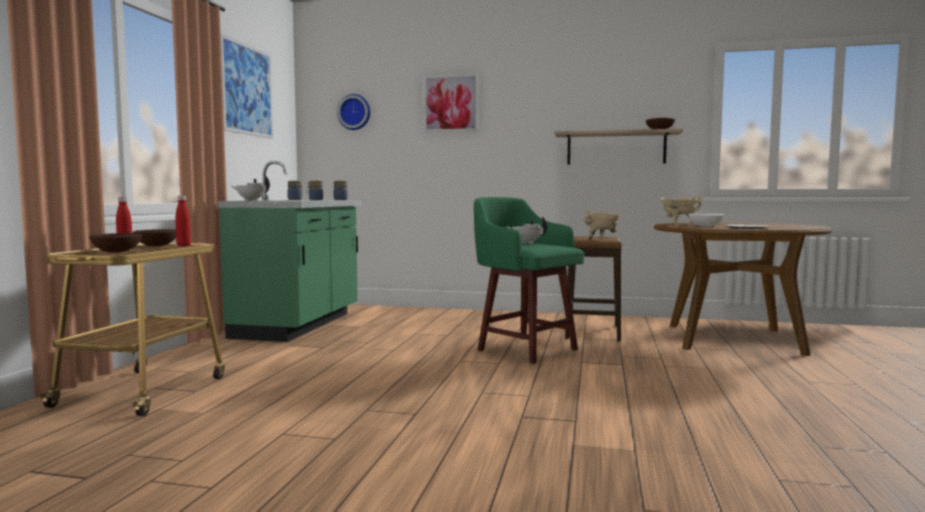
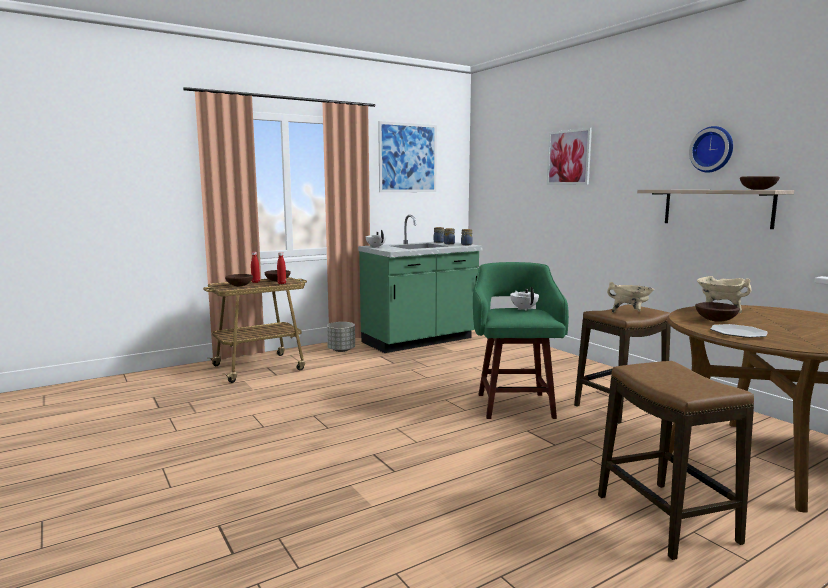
camera: 45 degrees right, 5 degrees up
wall clock [337,94,370,130] -> wall clock moved to [689,126,733,173]
white bowl [688,213,724,227] -> brown bowl [695,302,740,322]
none -> grey planter [327,322,355,352]
none -> stool [598,361,754,560]

